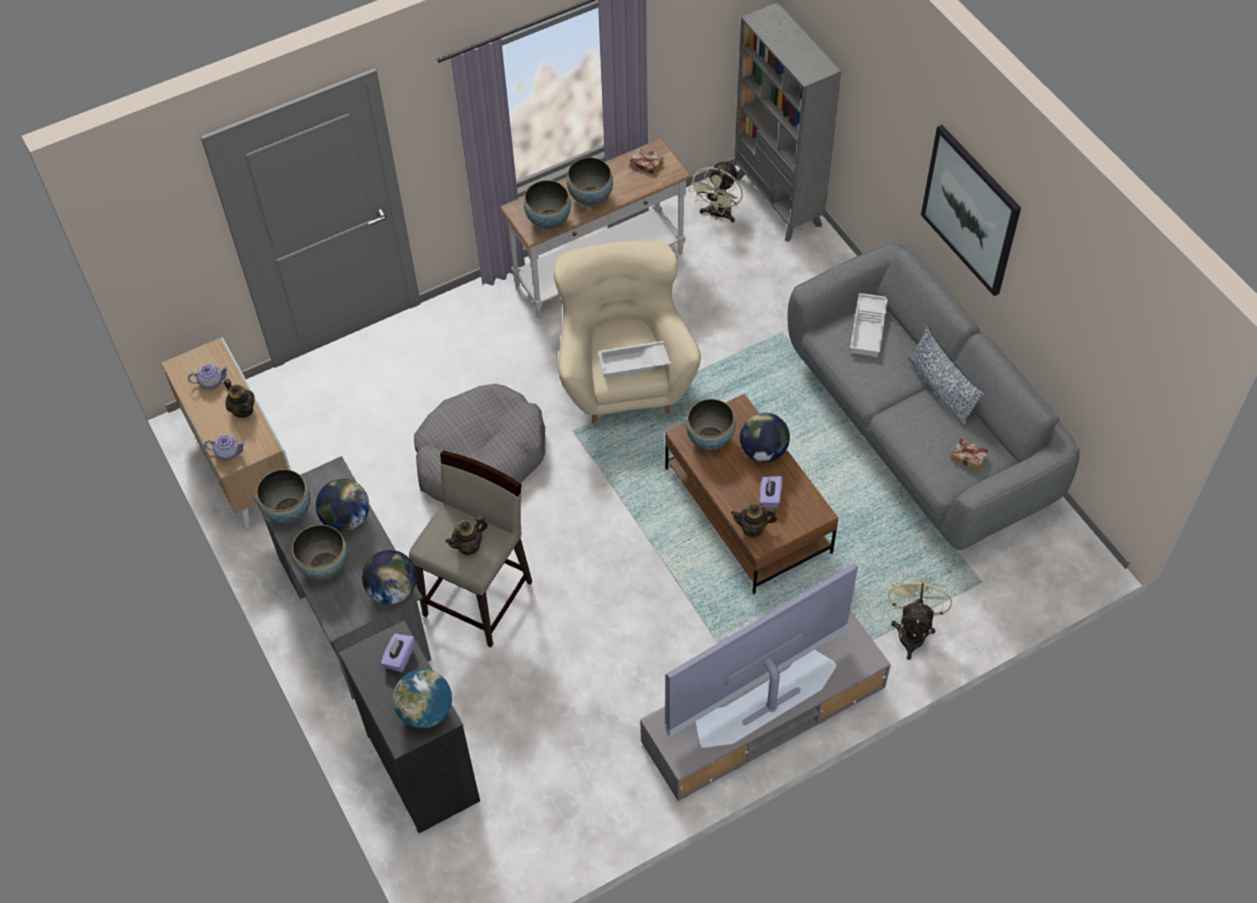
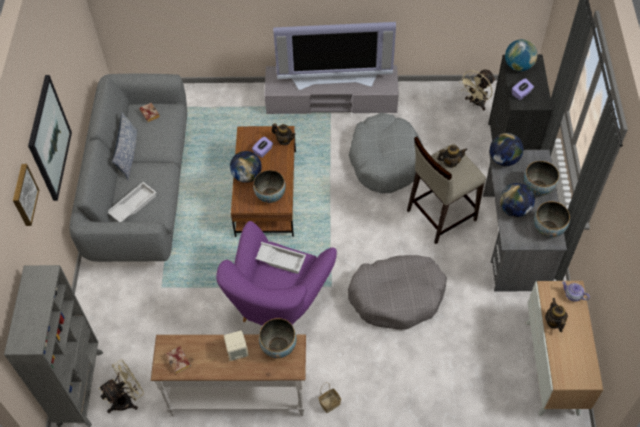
camera: 150 degrees left, 0 degrees up
teapot [188,364,229,389] -> none
beige armchair [553,241,701,424] -> purple armchair [216,221,337,326]
bowl [567,157,613,207] -> beige speaker [224,330,249,361]
beige fan [888,571,953,660] -> beige fan moved to [459,70,495,111]
none -> picture [13,164,39,226]
none -> basket [319,382,341,413]
none -> grey dog bed [349,113,423,193]

